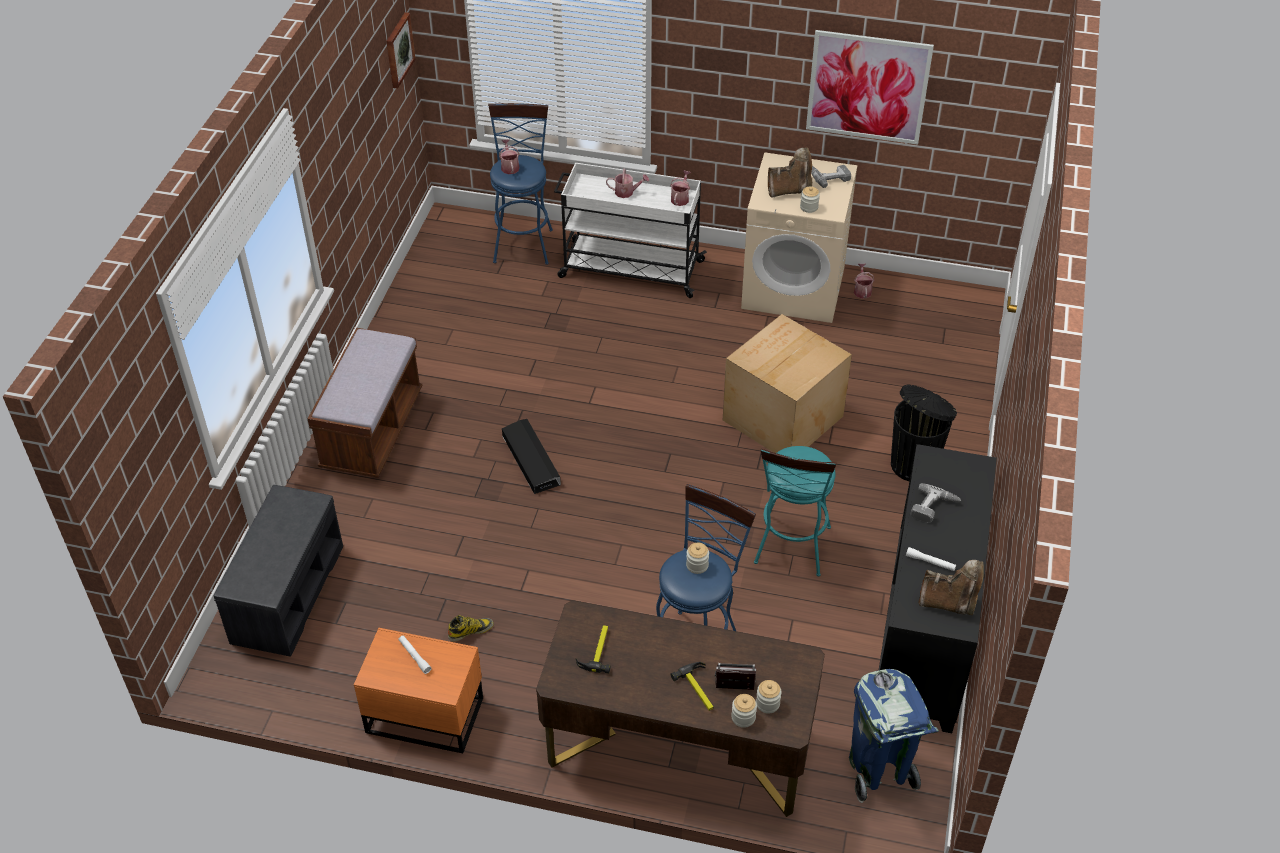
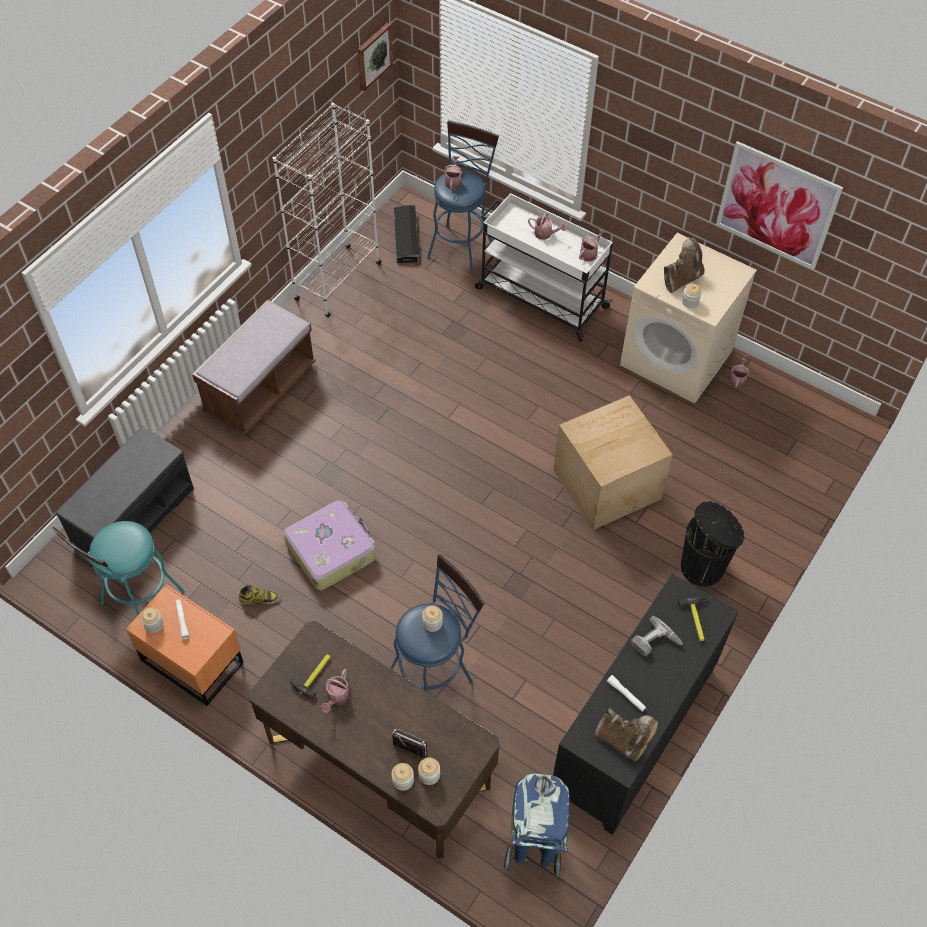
camera: 20 degrees right, 10 degrees up
black storage box [502,419,561,494] -> black storage box moved to [394,205,419,263]
hammer [671,662,714,711] -> hammer moved to [678,597,710,641]
turquoise stool [754,446,836,576] -> turquoise stool moved to [51,521,185,616]
brown boot [768,147,812,198] -> brown boot turned 45 degrees counterclockwise [664,238,705,293]
power drill [811,165,851,188] -> none
none -> jar [141,608,164,633]
none -> white bookcase [273,103,381,318]
none -> suitcase [283,500,376,590]
none -> watering can [321,669,349,713]

